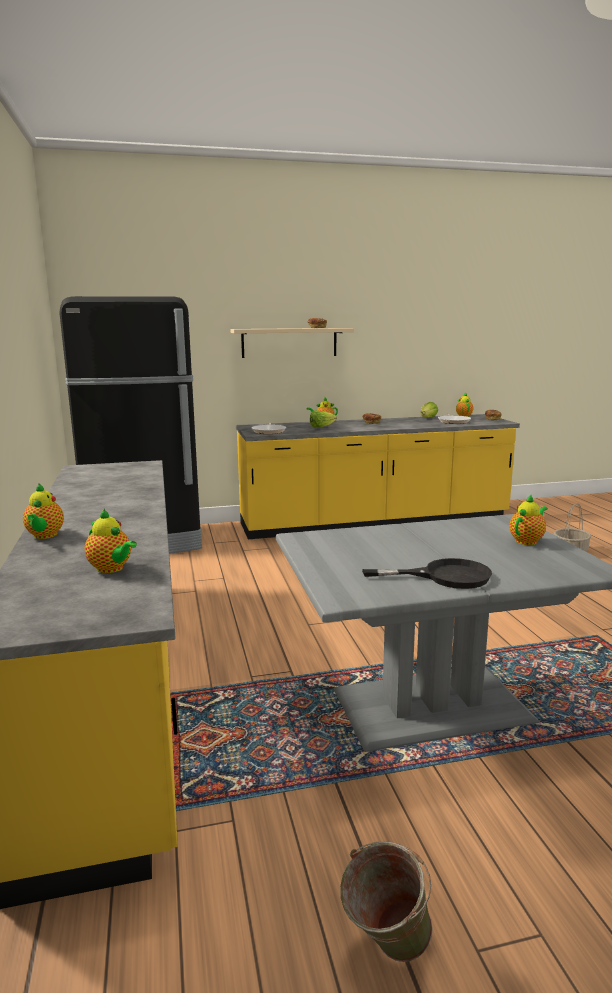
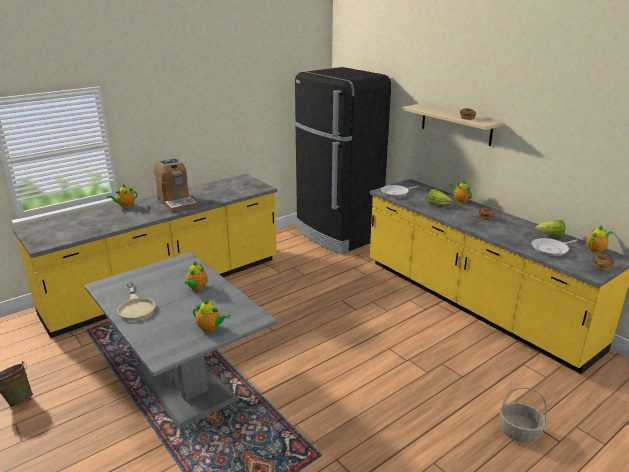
camera: 65 degrees right, 10 degrees up
teapot [85,509,137,573] -> teapot moved to [185,261,208,291]
black frying pan [362,558,492,589] -> beige frying pan [117,282,155,321]
none -> coffee machine [154,158,197,213]

